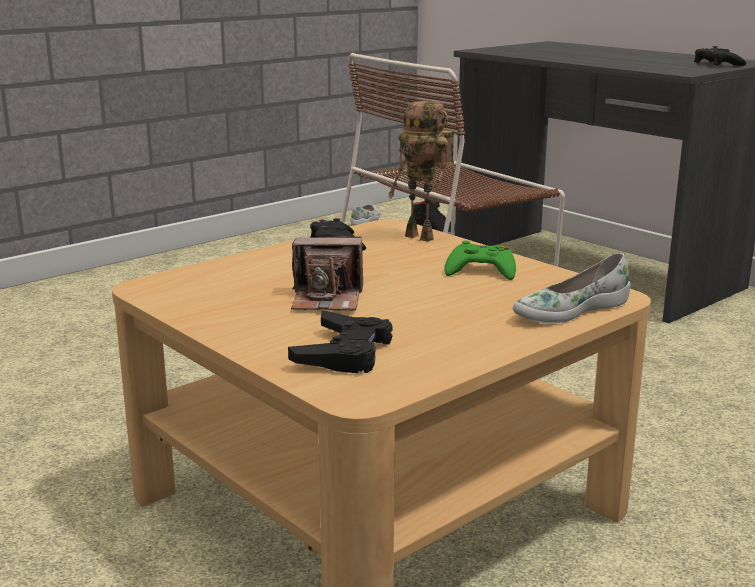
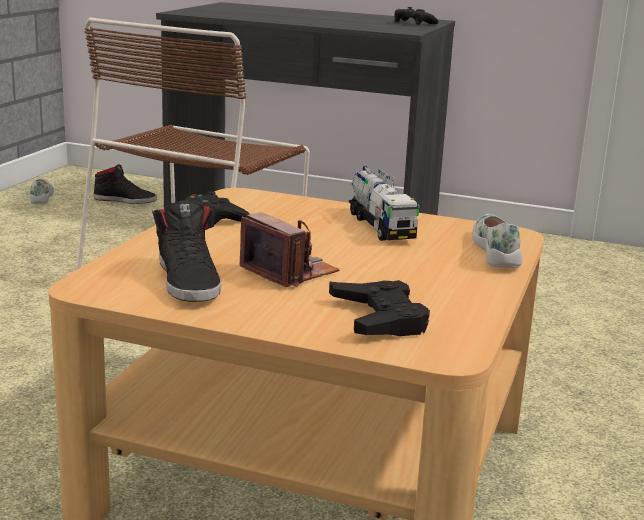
camera: 30 degrees left, 0 degrees up
camera [291,236,363,310] -> camera turned 105 degrees counterclockwise [239,212,340,287]
toy robot [388,101,455,242] -> none
green game controller [444,241,516,280] -> toy truck [349,166,419,241]
white shoe [513,253,630,323] -> white shoe turned 150 degrees clockwise [472,214,522,268]
none -> black shoe [152,201,222,302]

